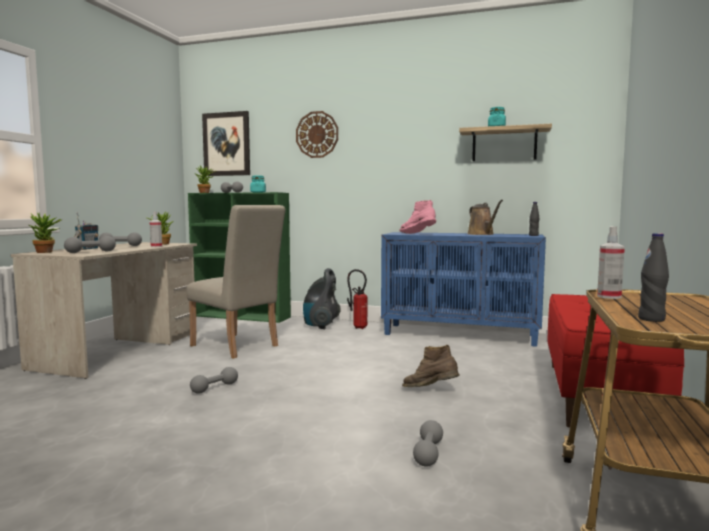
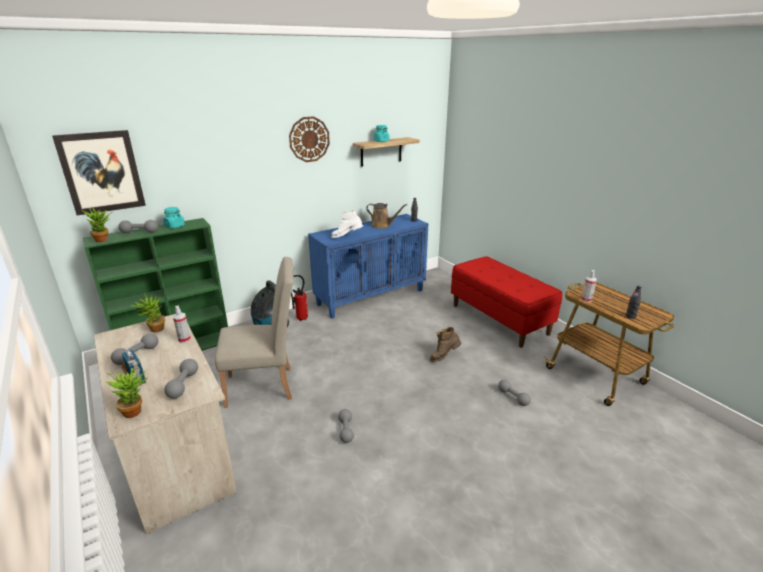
camera: 50 degrees left, 20 degrees up
wall clock [296,111,338,158] -> wall clock moved to [289,116,330,162]
pink boot [399,200,436,234] -> white boot [331,210,363,238]

